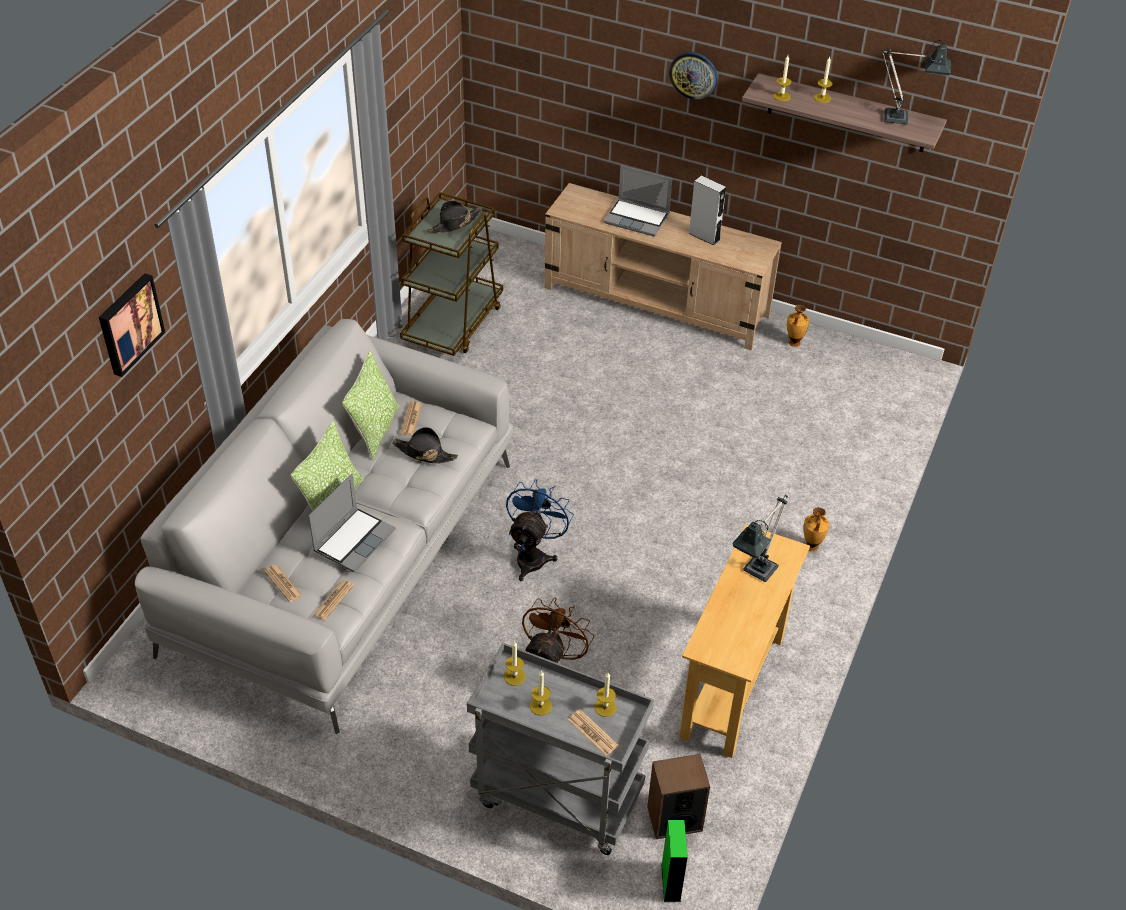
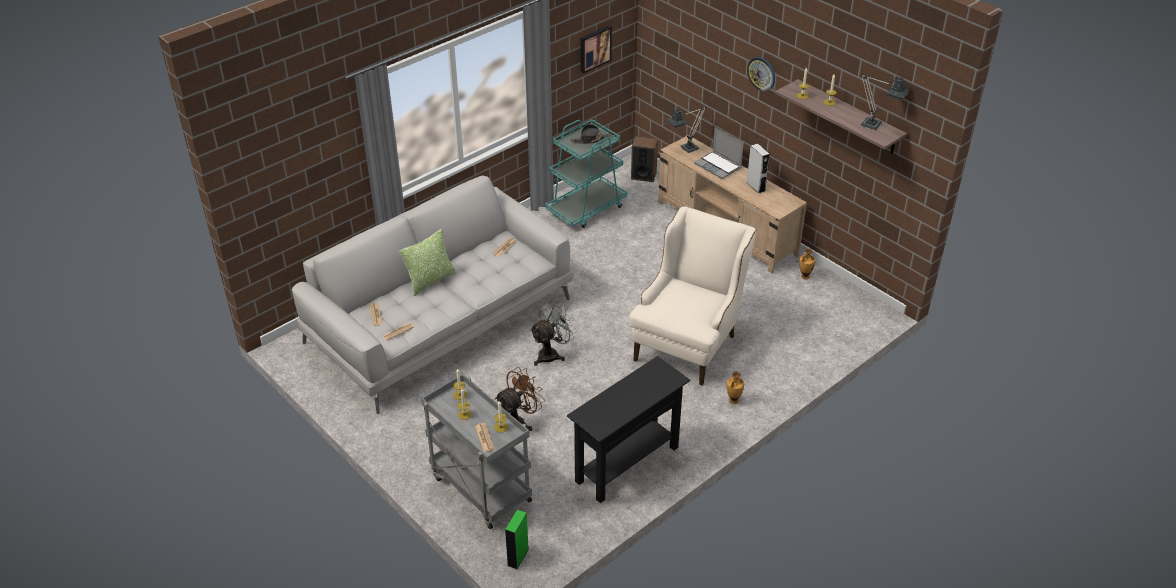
camera: 25 degrees right, 5 degrees down
picture [99,273,165,377] -> picture moved to [580,26,612,73]
laptop [309,473,396,573] -> none
pillow [342,351,399,460] -> none
black hat [392,427,458,464] -> none
brown cart [400,192,503,356] -> turquoise cart [545,119,627,228]
blue fan [506,479,574,581] -> grey fan [530,301,577,366]
speaker [647,754,710,839] -> speaker moved to [631,136,658,182]
beige console table [679,524,810,758] -> black console table [567,356,690,503]
table lamp [733,495,788,582] -> table lamp moved to [667,107,706,153]
none -> beige armchair [629,207,757,385]

